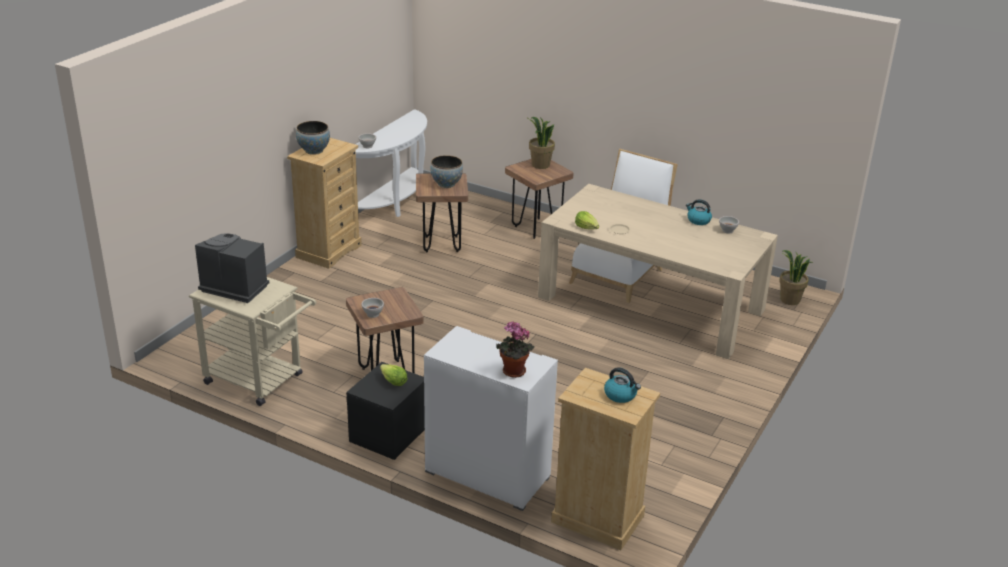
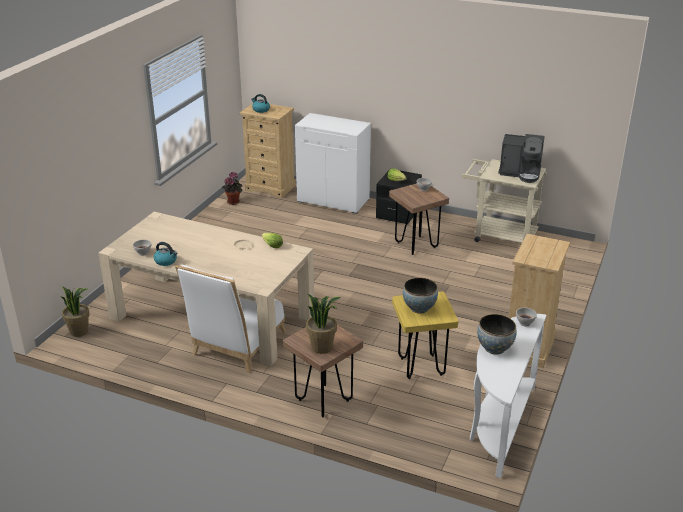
camera: 175 degrees right, 0 degrees up
bowl [296,121,330,155] -> bowl moved to [477,314,517,355]
brown stool [416,173,468,252] -> yellow stool [392,292,458,379]
potted plant [496,321,535,378] -> potted plant moved to [222,172,243,205]

